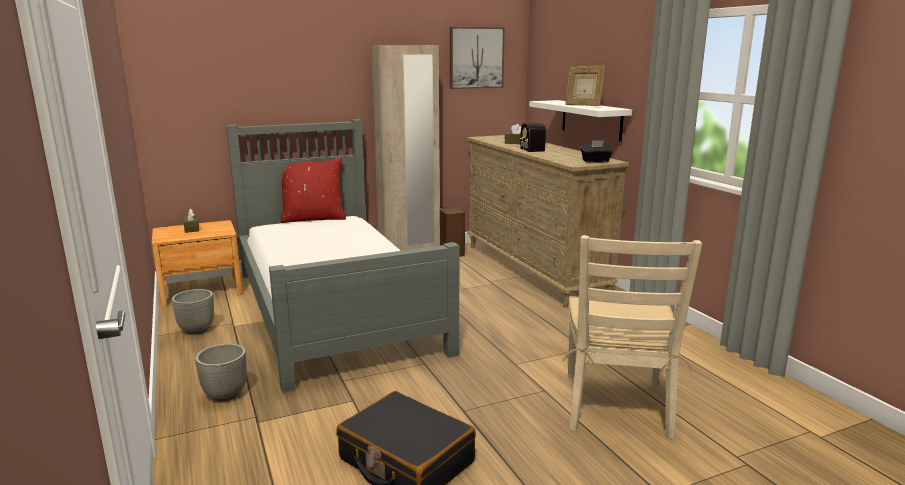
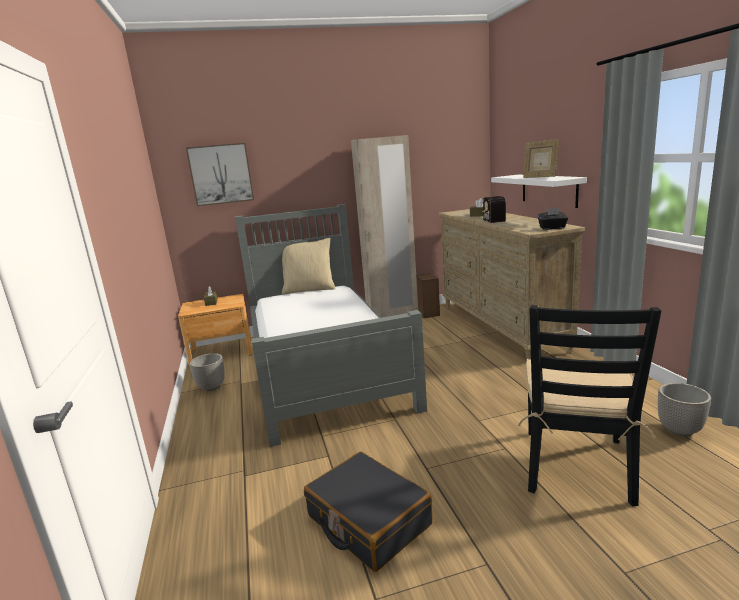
camera: 10 degrees right, 0 degrees up
planter [195,343,247,401] -> planter moved to [658,383,711,437]
red pillow [280,158,346,223] -> beige pillow [282,238,335,295]
picture [450,27,505,89] -> picture moved to [186,143,254,206]
beige chair [562,235,702,440] -> black chair [518,305,662,506]

